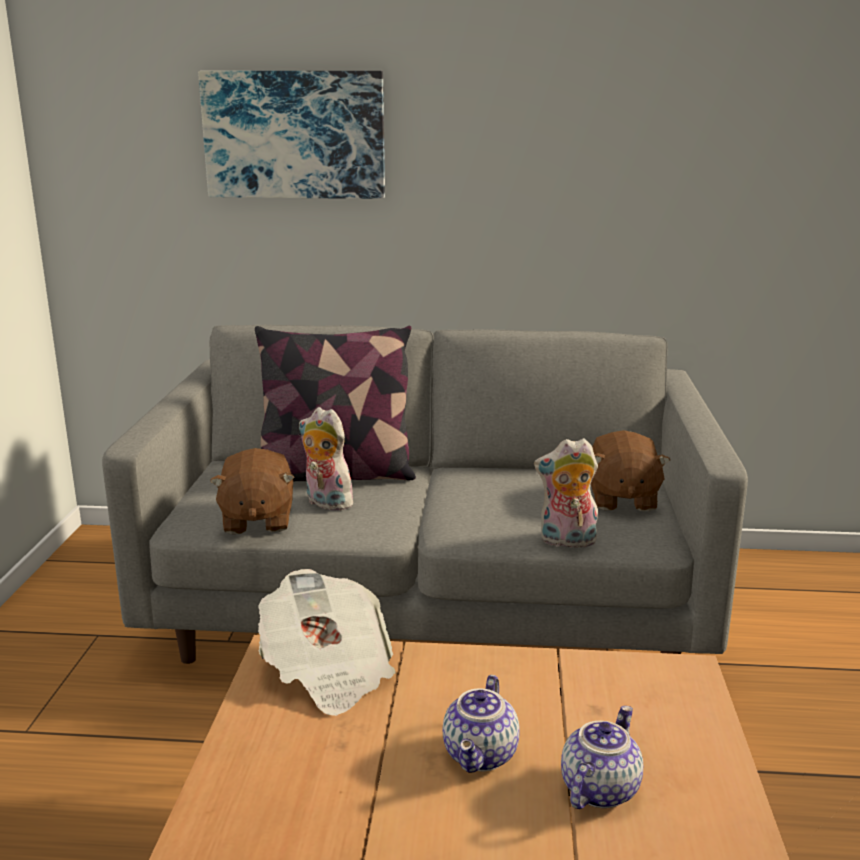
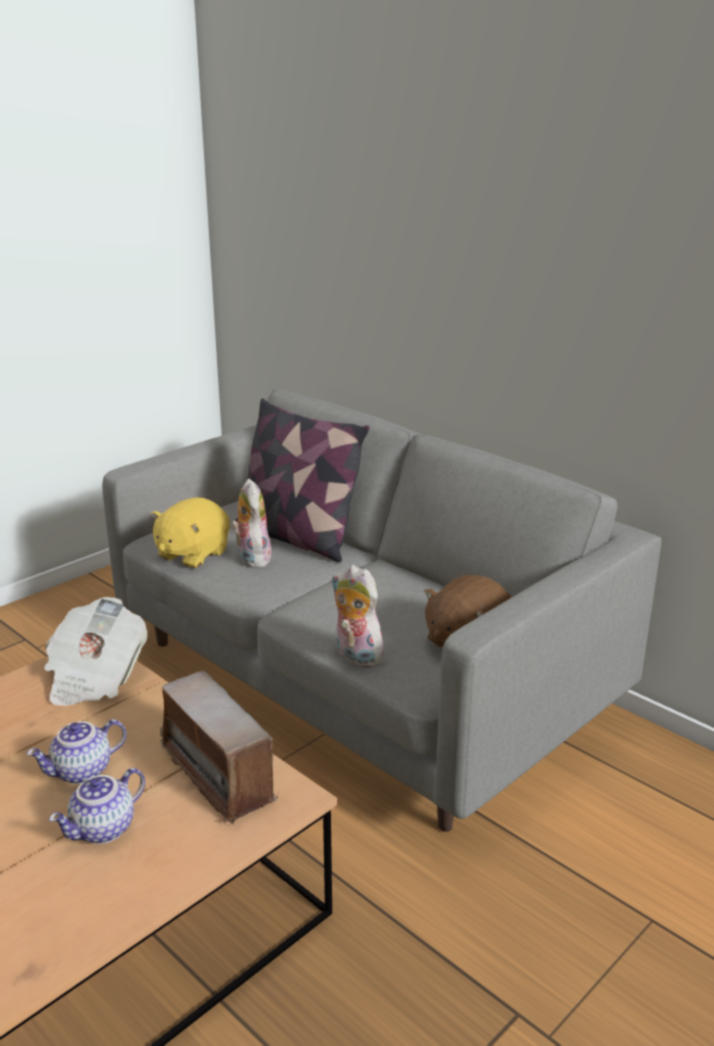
camera: 40 degrees right, 5 degrees up
picture [198,71,385,199] -> none
brown plush toy [210,448,295,534] -> yellow plush toy [151,497,230,569]
teapot [561,706,643,809] -> teapot turned 150 degrees clockwise [49,768,145,844]
none -> radio [160,671,279,825]

